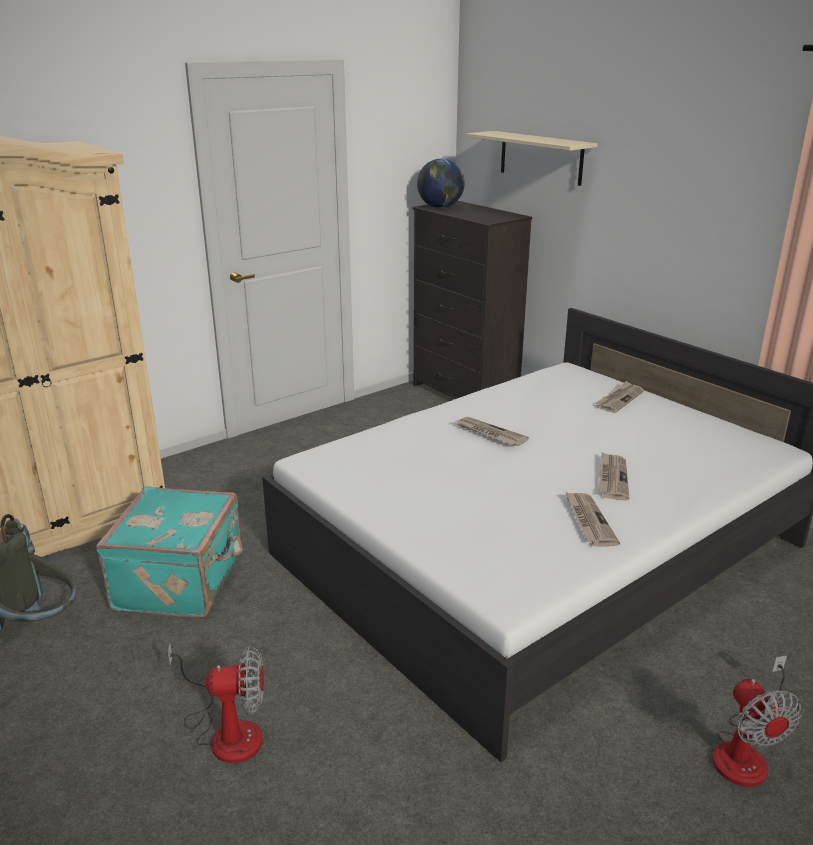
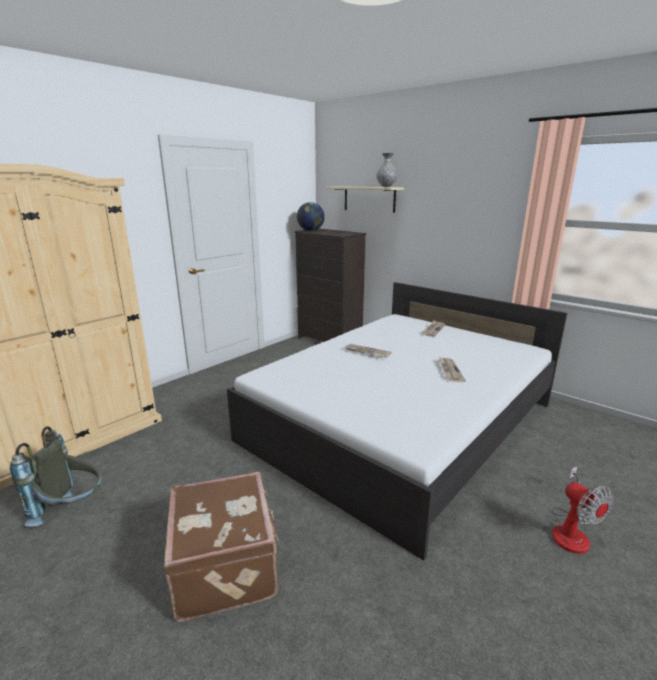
camera: 10 degrees left, 5 degrees down
turquoise suitcase [96,486,243,618] -> none
fan [168,643,264,763] -> brown suitcase [164,472,279,622]
newspaper [566,492,620,547] -> none
none -> grey vase [377,153,397,187]

